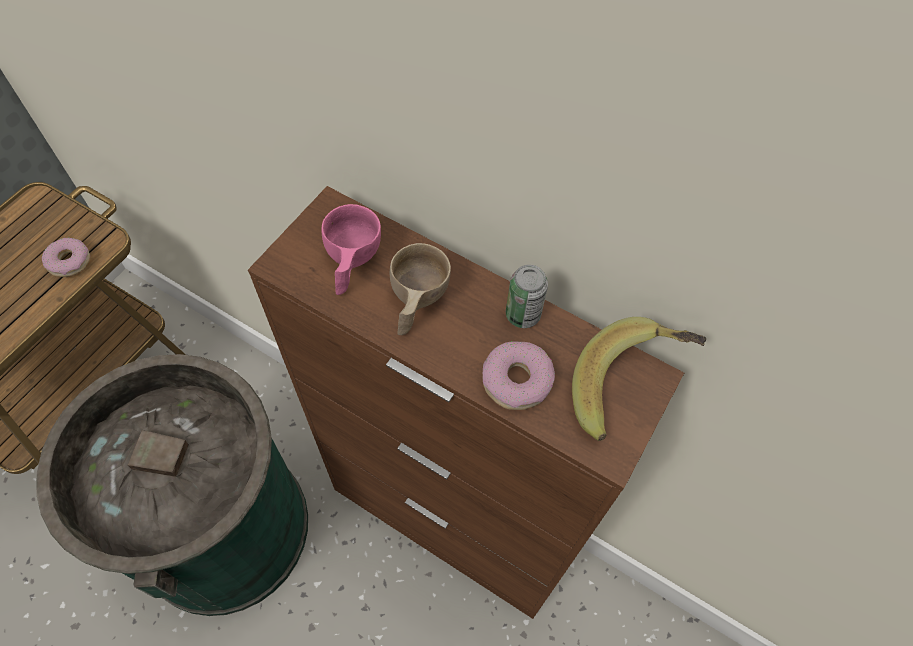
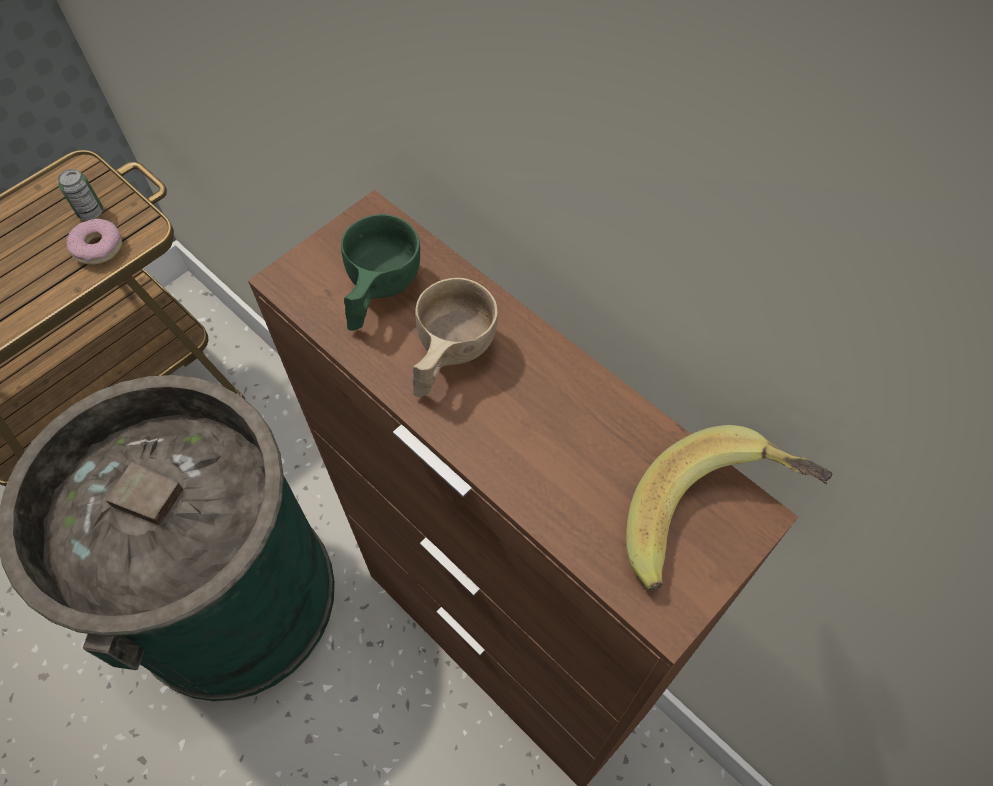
camera: 15 degrees right, 0 degrees up
pink cup [321,204,381,295] -> green cup [341,214,420,331]
donut [483,341,555,410] -> none
can [506,265,548,328] -> can moved to [58,169,103,221]

